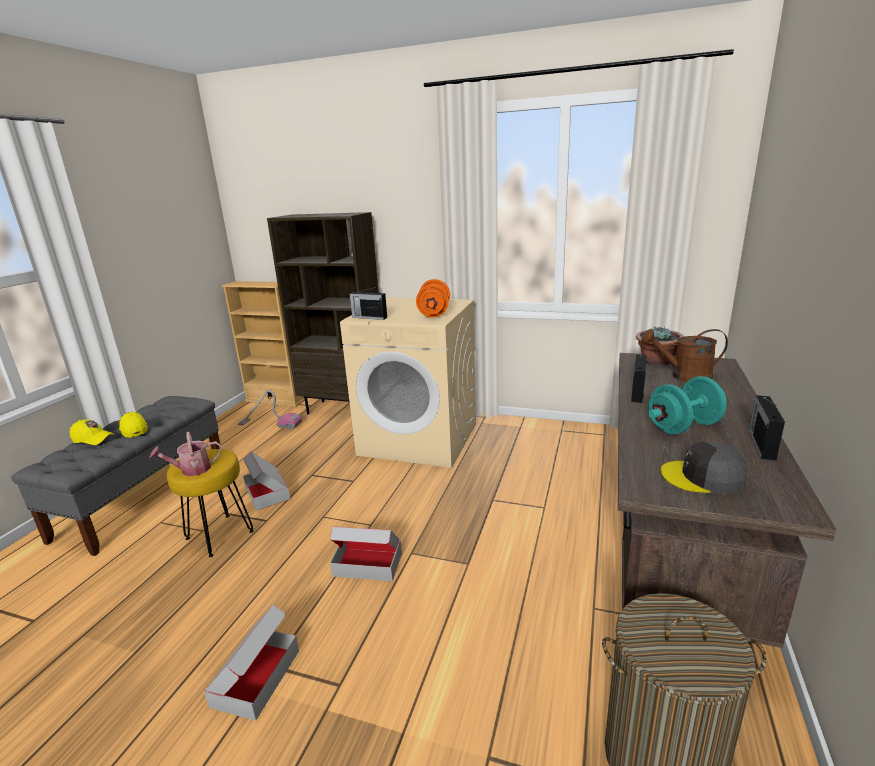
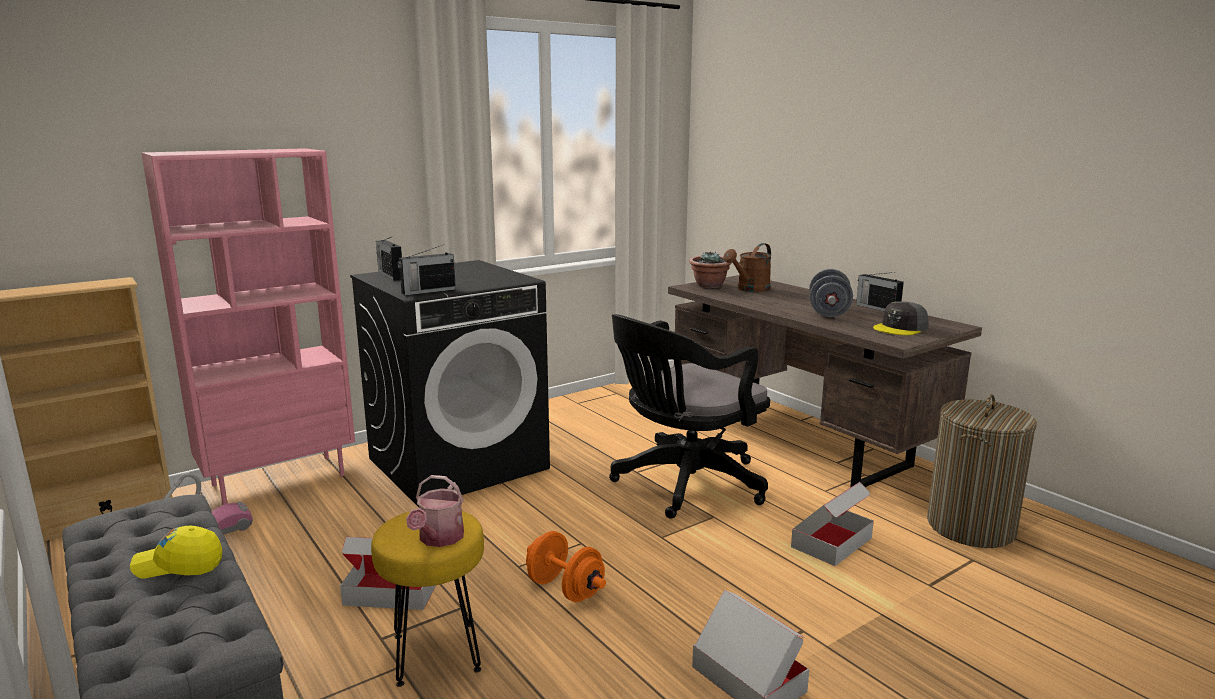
camera: 55 degrees left, 5 degrees down
yellow cap [69,419,115,445] -> none
brown bookcase [267,212,379,414] -> pink bookcase [141,148,355,505]
cardboard box [330,526,402,581] -> cardboard box moved to [791,482,874,566]
beige washing machine [340,297,476,468] -> black washing machine [350,260,550,507]
orange dumbbell [416,279,450,317] -> orange dumbbell moved to [526,531,606,602]
radio [631,354,646,403] -> radio moved to [376,236,402,280]
turquoise dumbbell [648,376,726,435] -> grey dumbbell [809,269,853,317]
none -> black office chair [609,314,770,519]

